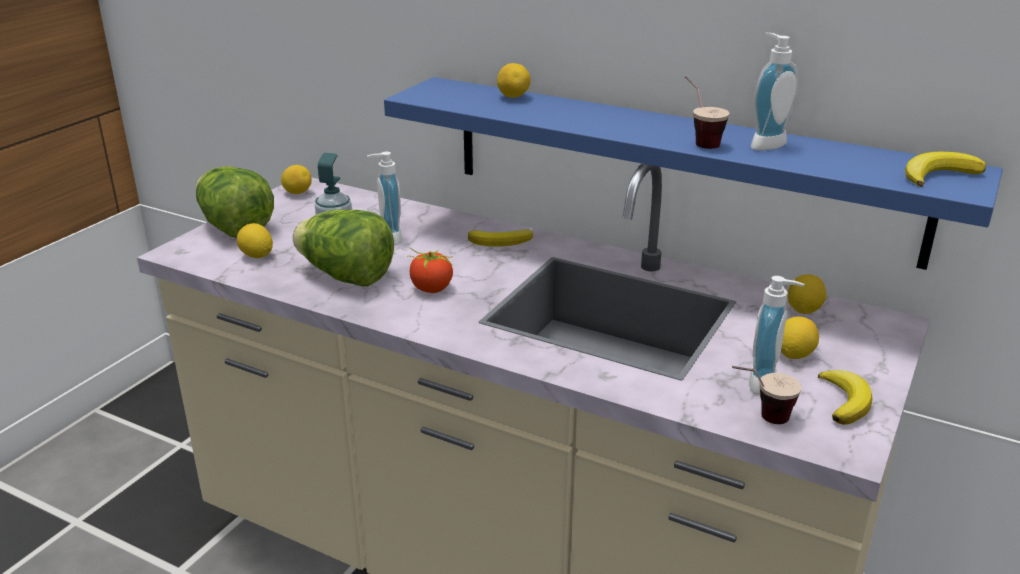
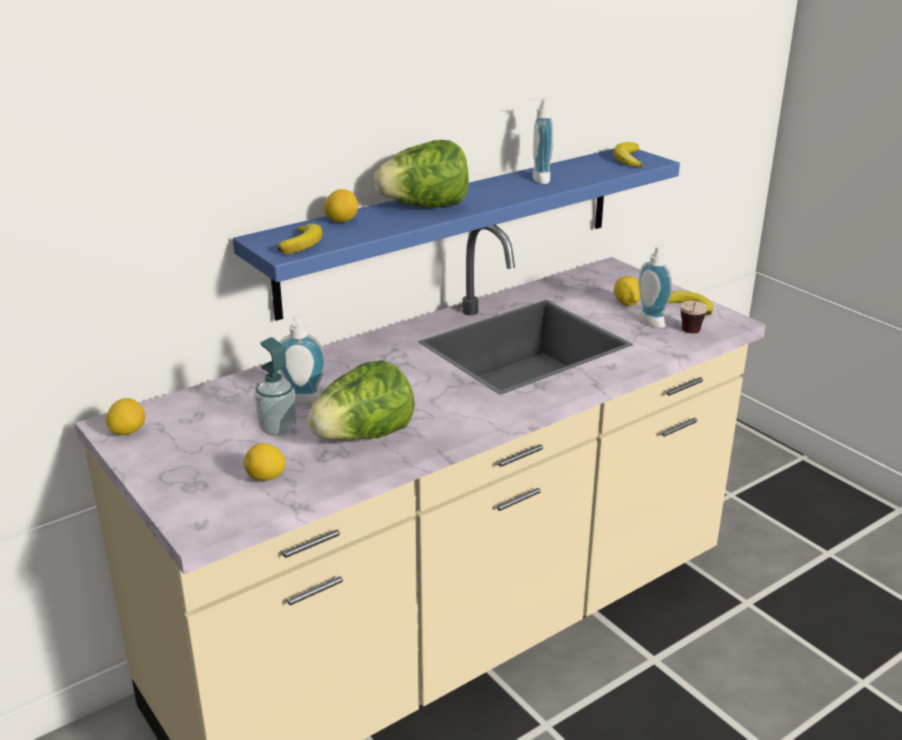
camera: 65 degrees left, 0 degrees up
lettuce [196,166,274,238] -> lettuce moved to [374,140,469,208]
tomato [407,247,453,293] -> none
banana [468,229,533,247] -> banana moved to [277,223,322,254]
cup [685,76,729,149] -> none
lemon [788,274,827,314] -> none

